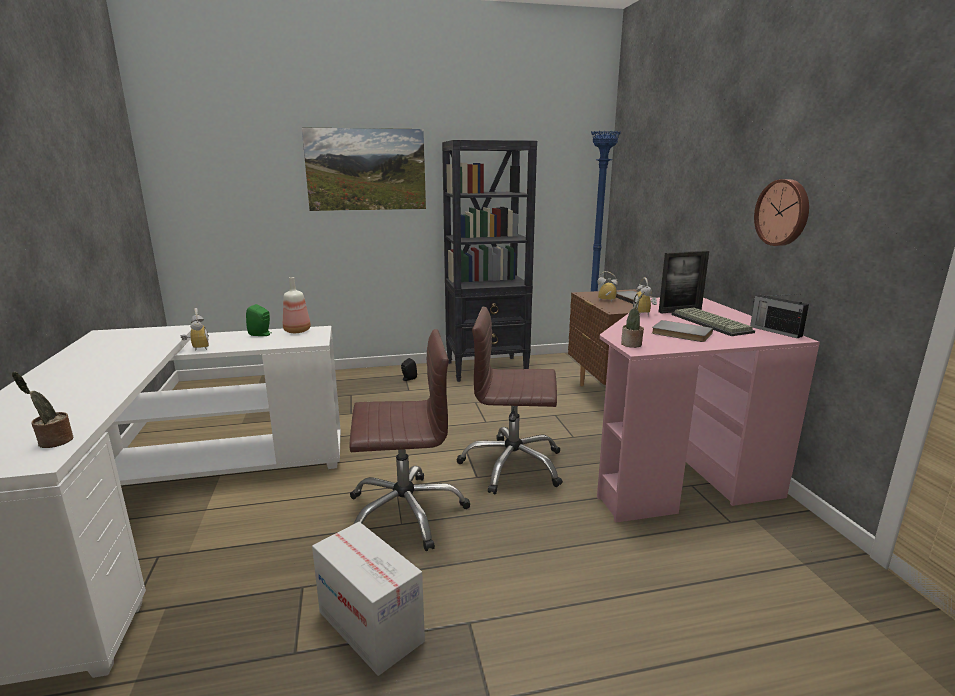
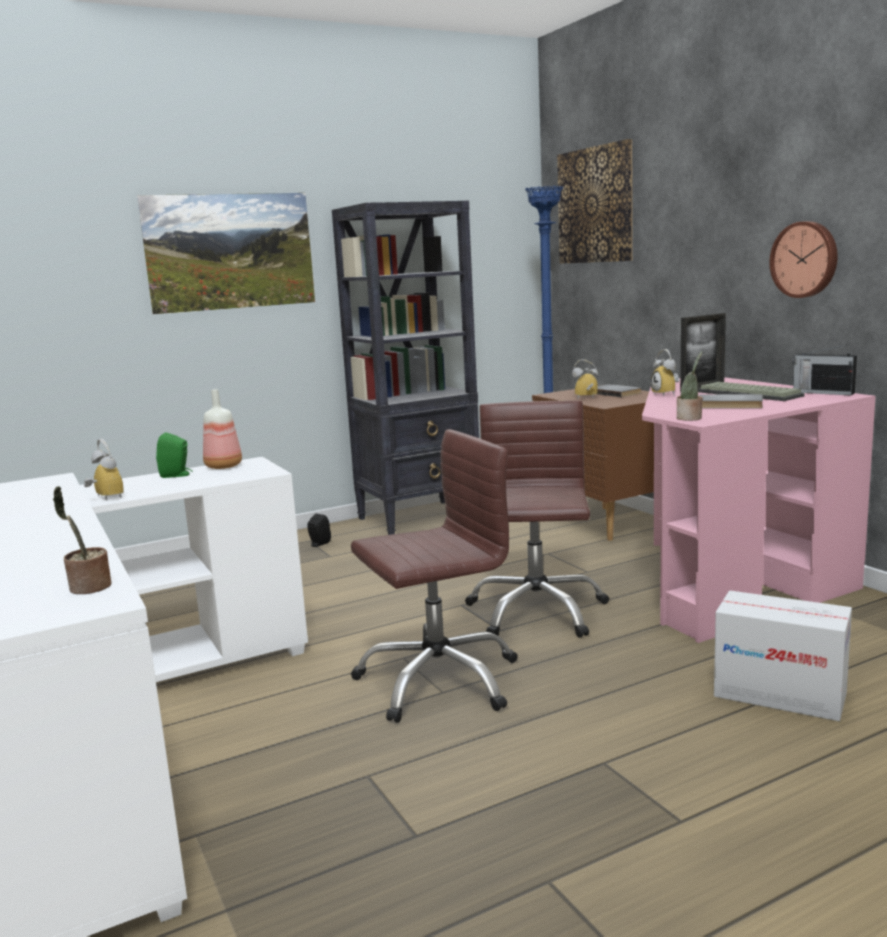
camera: 15 degrees left, 5 degrees down
cardboard box [312,522,425,676] -> cardboard box moved to [714,590,852,721]
brown office chair [456,307,563,494] -> brown office chair turned 105 degrees clockwise [465,400,609,638]
none -> picture [557,139,633,264]

